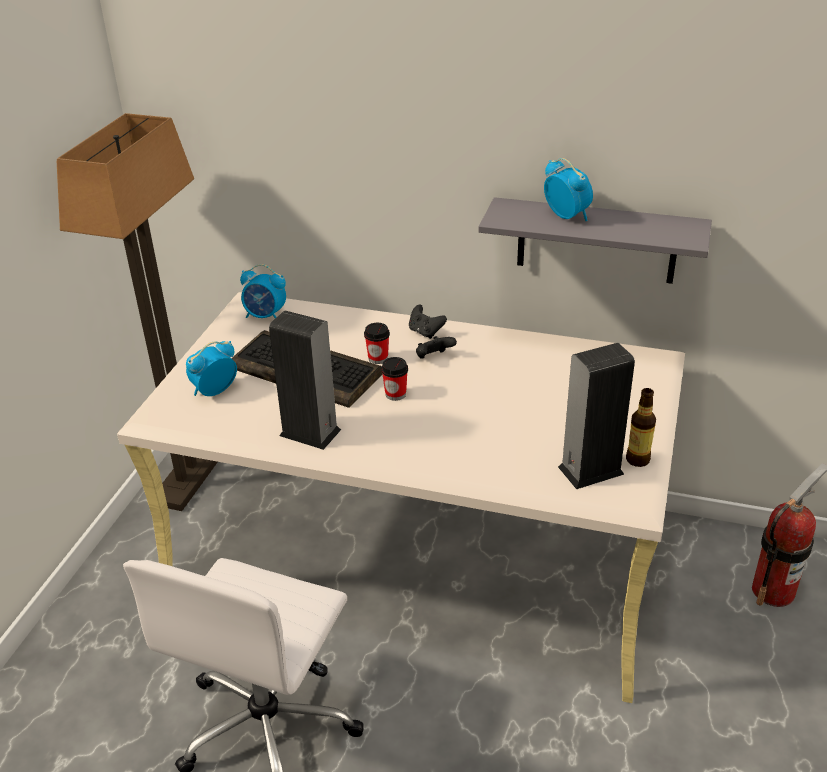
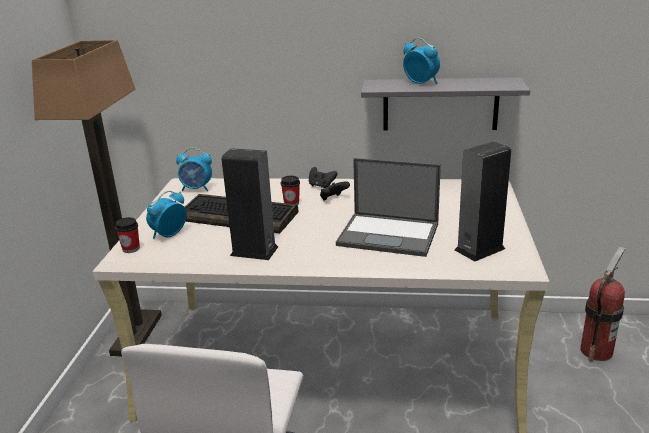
camera: 10 degrees left, 10 degrees down
cup [381,357,408,401] -> cup moved to [115,217,140,253]
bottle [626,388,656,467] -> none
none -> laptop [336,158,441,257]

